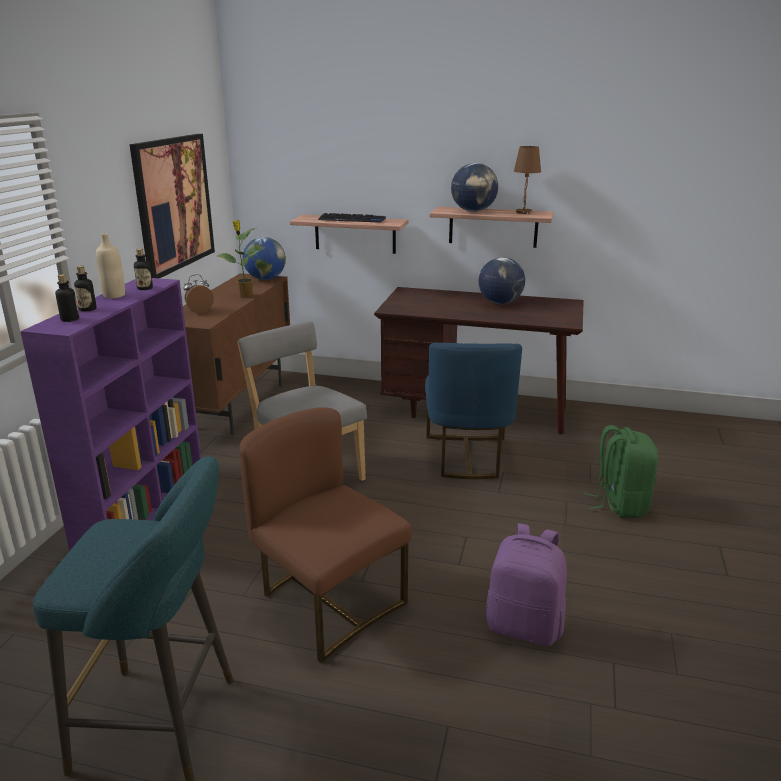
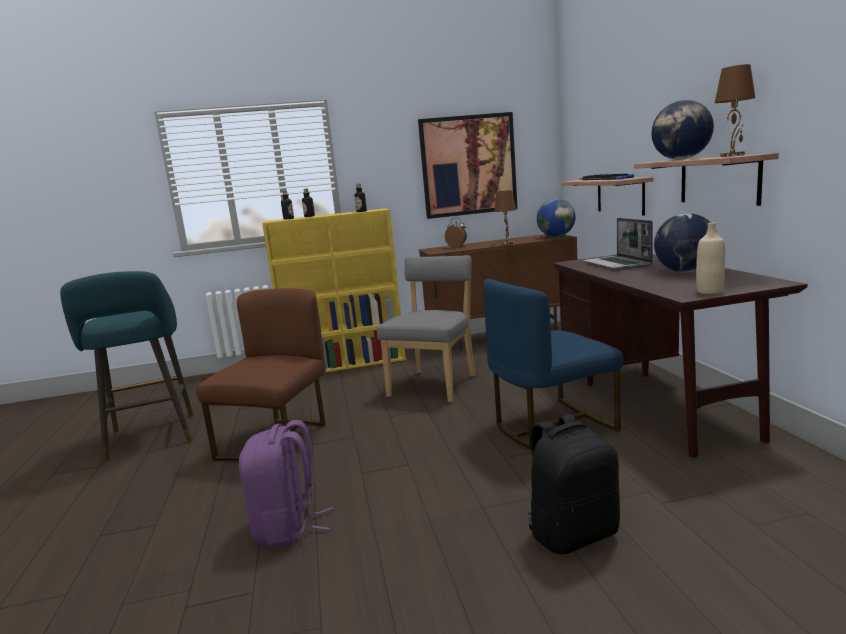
camera: 65 degrees right, 10 degrees down
purple bookcase [20,278,202,551] -> yellow bookcase [262,208,406,372]
beige bottle [96,233,125,298] -> beige bottle moved to [696,223,725,294]
potted plant [217,220,264,298] -> brown table lamp [494,190,516,244]
green backpack [584,425,658,518] -> black backpack [528,414,620,554]
none -> laptop [583,218,653,270]

